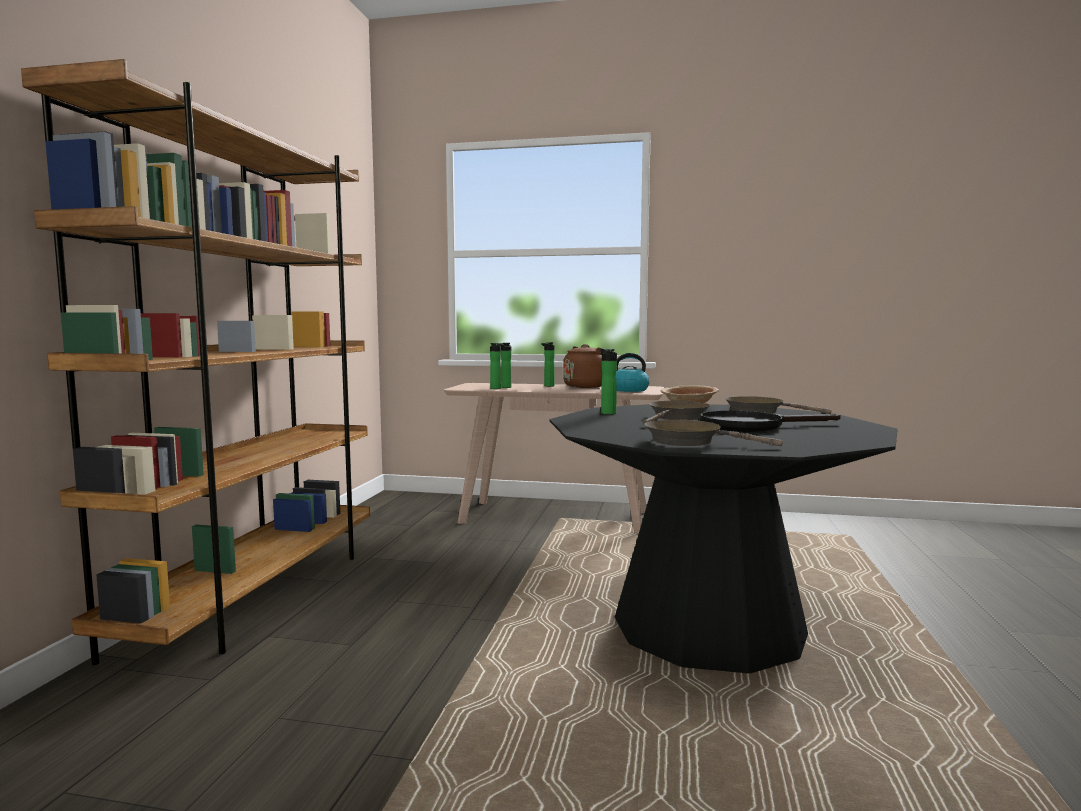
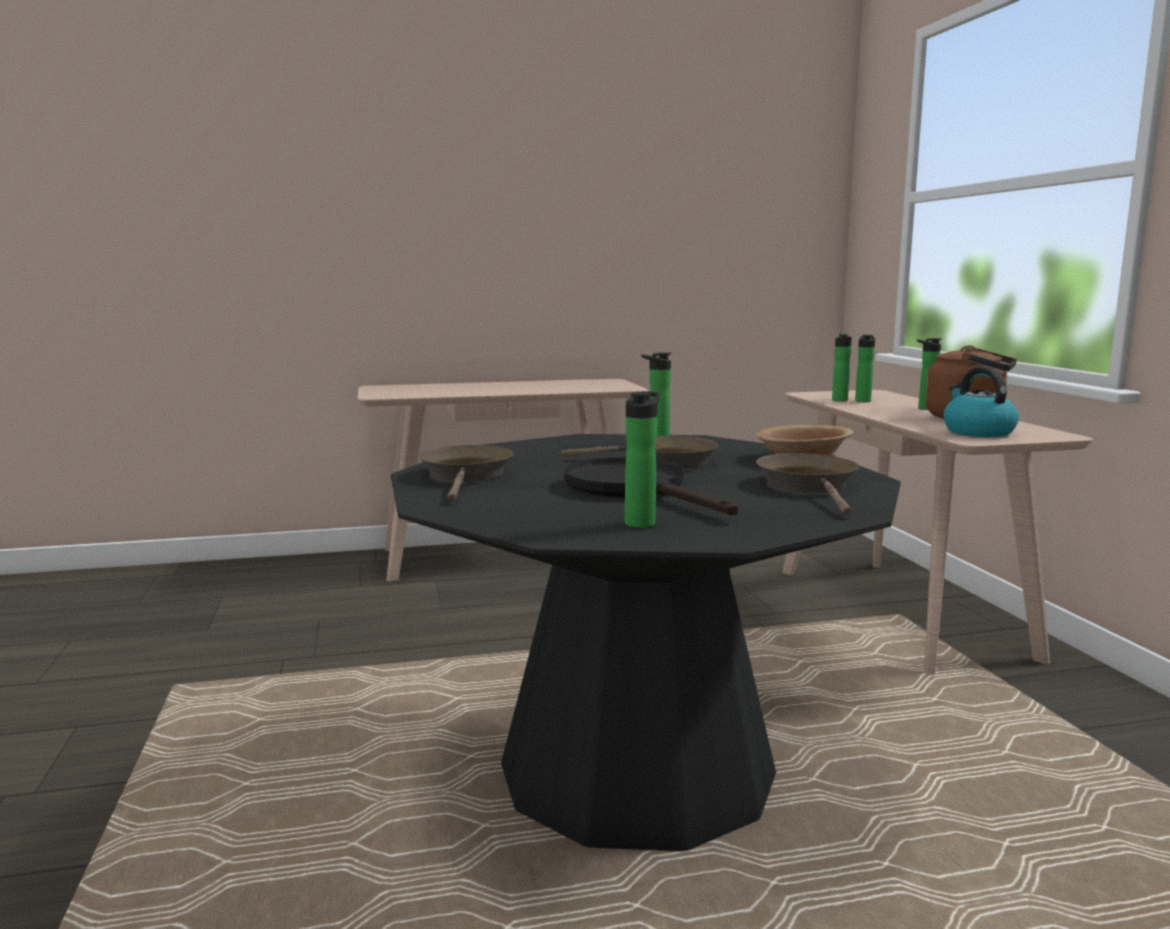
camera: 65 degrees right, 5 degrees up
brown bookcase [21,59,370,665] -> beige console table [358,379,648,581]
none -> bottle [625,391,660,528]

